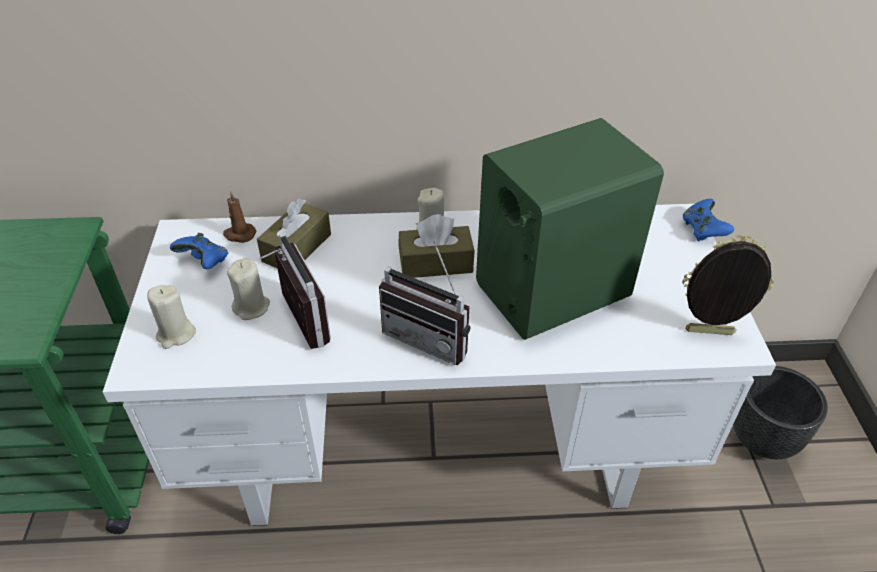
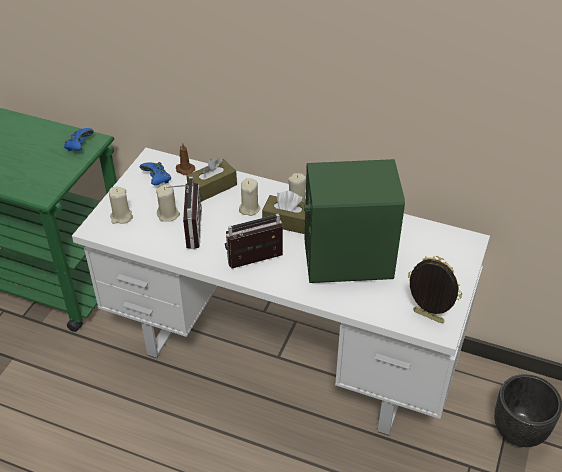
camera: 25 degrees right, 0 degrees up
radio [379,241,471,365] -> radio turned 105 degrees clockwise [225,214,283,268]
blue game controller [683,199,734,241] -> blue game controller moved to [64,128,94,151]
none -> beige candle [239,178,261,216]

